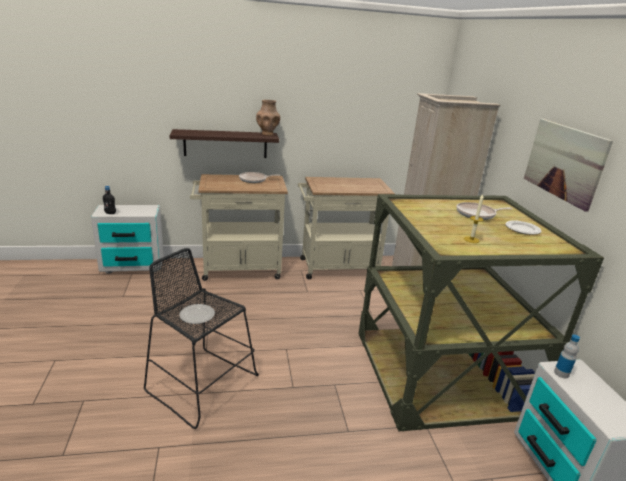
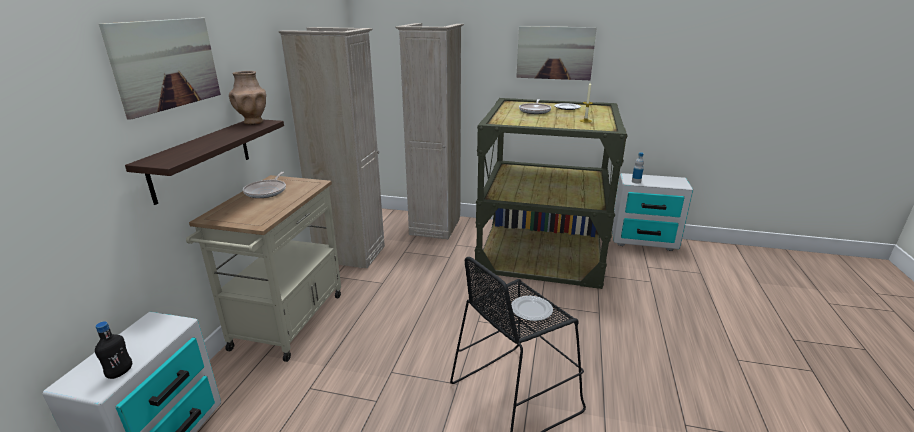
camera: 65 degrees left, 0 degrees up
beige cart [298,177,395,279] -> beige cabinet [279,27,385,268]
none -> picture [99,18,221,120]

